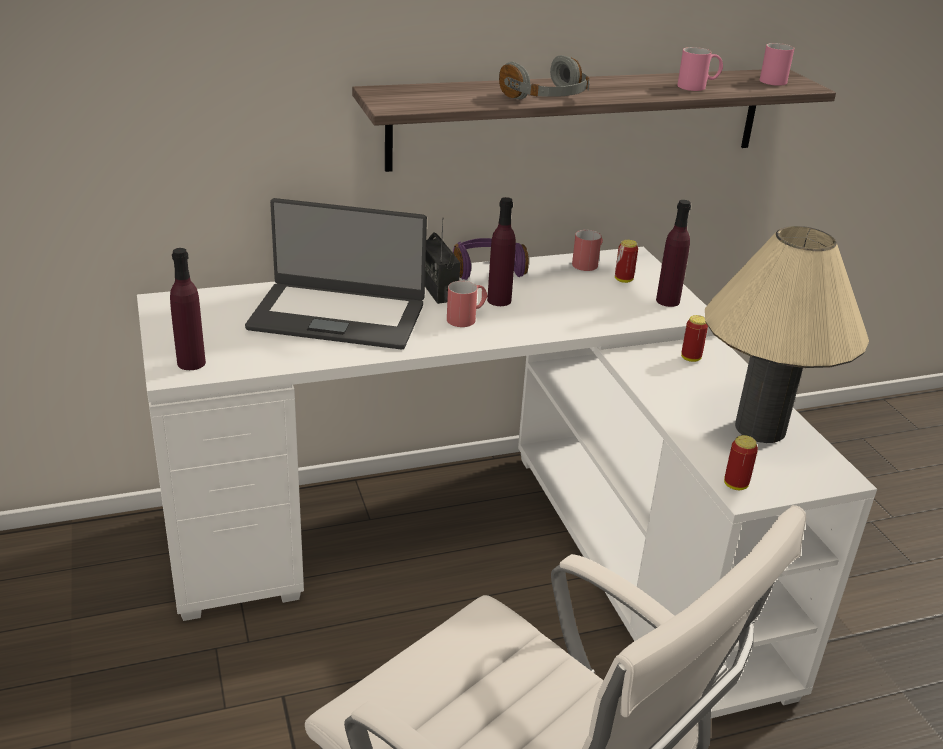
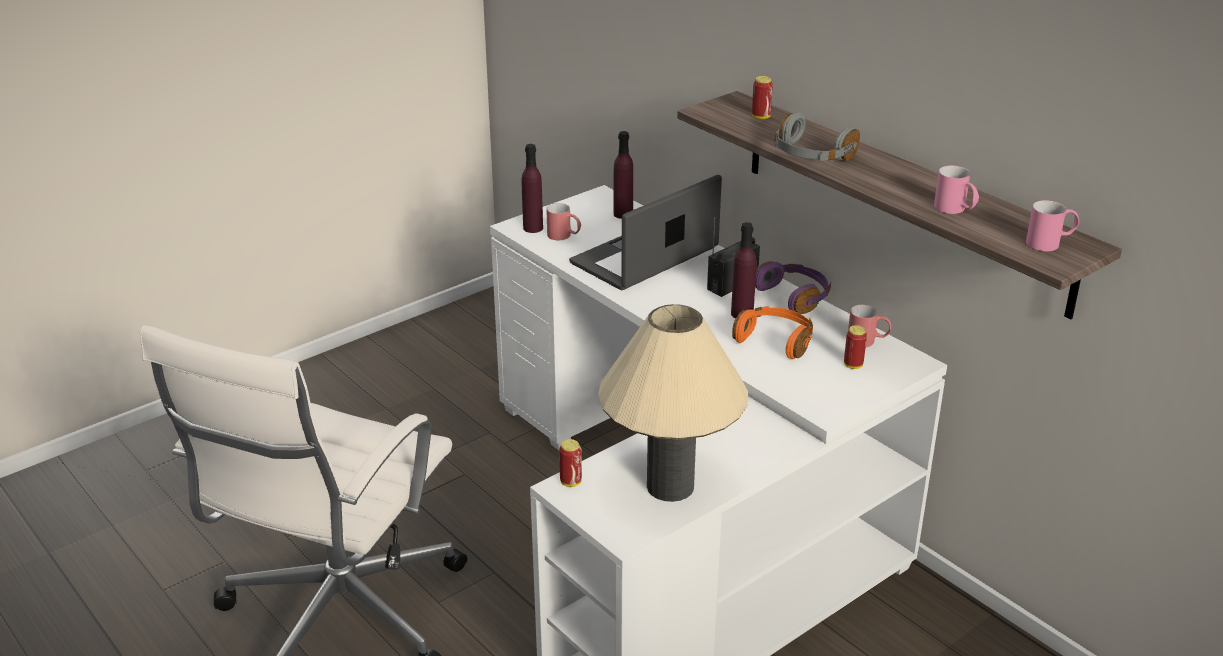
camera: 70 degrees right, 0 degrees up
laptop [245,198,427,350] -> laptop turned 60 degrees clockwise [569,175,722,290]
red mug [447,281,487,327] -> red mug moved to [546,203,581,240]
purple bottle [656,200,691,307] -> purple bottle moved to [613,131,633,219]
can [681,315,708,362] -> can moved to [752,76,773,120]
none -> orange headphones [732,306,813,359]

